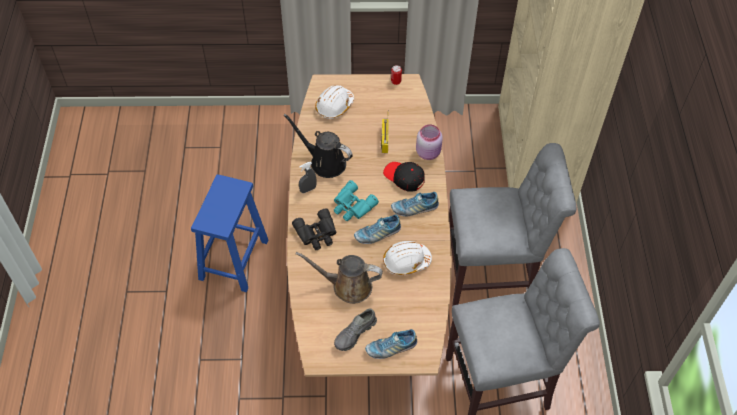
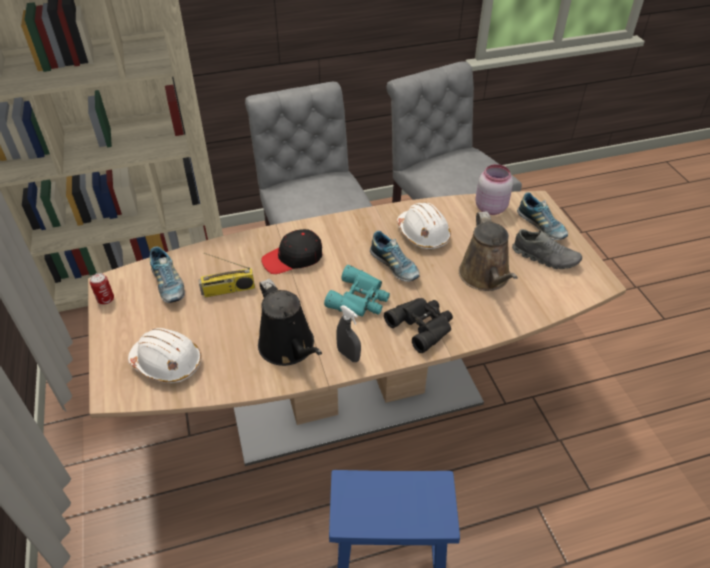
camera: 105 degrees left, 10 degrees down
black watering can [283,114,353,178] -> black watering can turned 45 degrees counterclockwise [258,279,322,366]
black cap [383,162,425,192] -> black cap turned 45 degrees clockwise [261,229,322,274]
shoe [391,192,439,216] -> shoe moved to [149,247,185,303]
pink jar [416,124,443,160] -> pink jar moved to [475,164,513,215]

